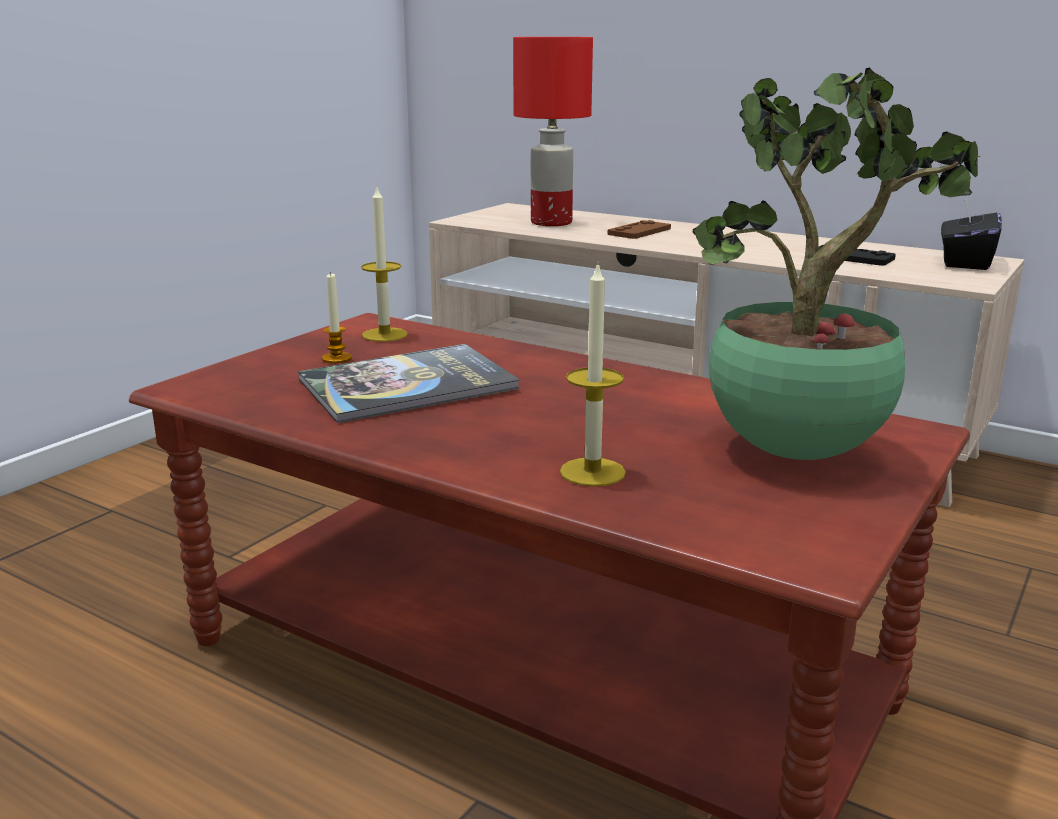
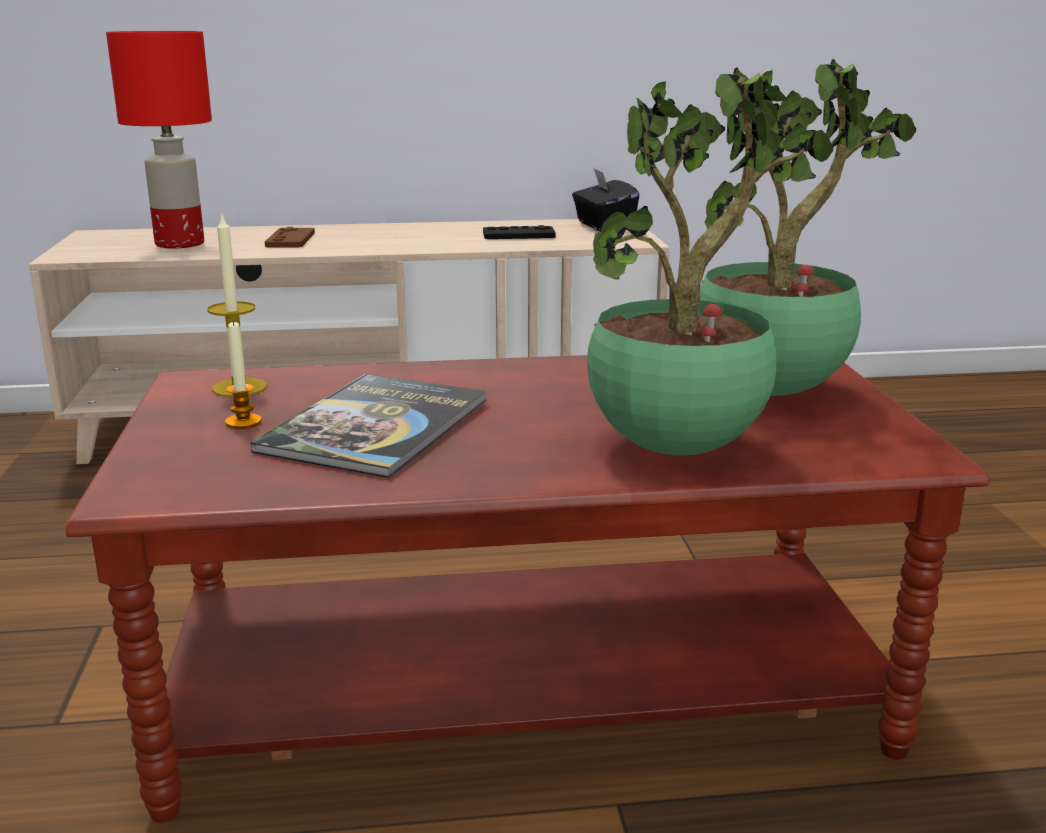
camera: 40 degrees left, 0 degrees up
candle [560,261,626,487] -> potted plant [587,68,833,456]

